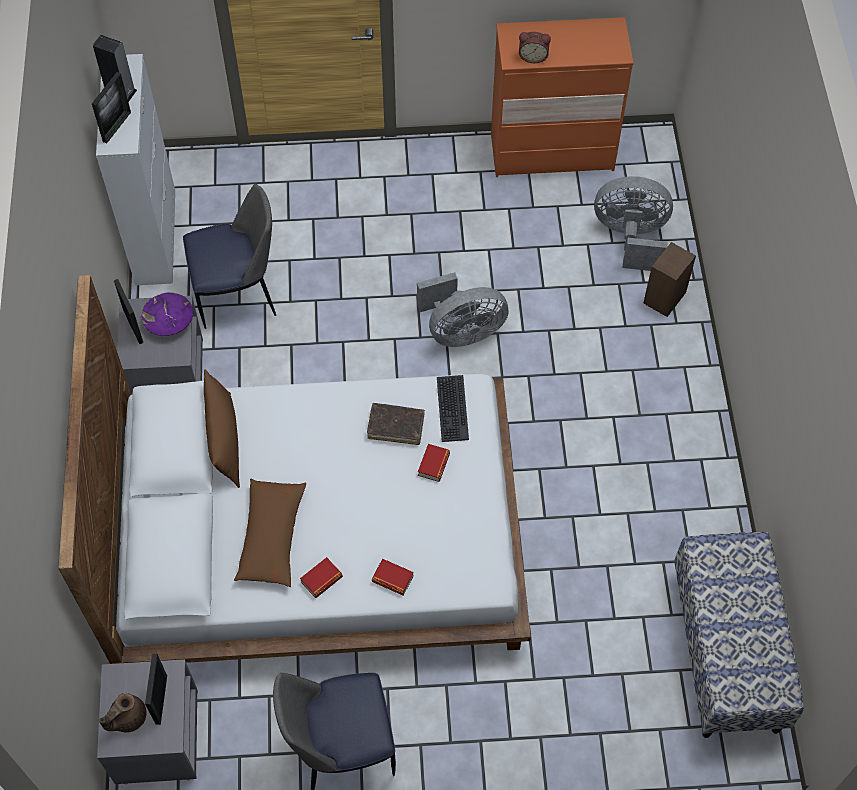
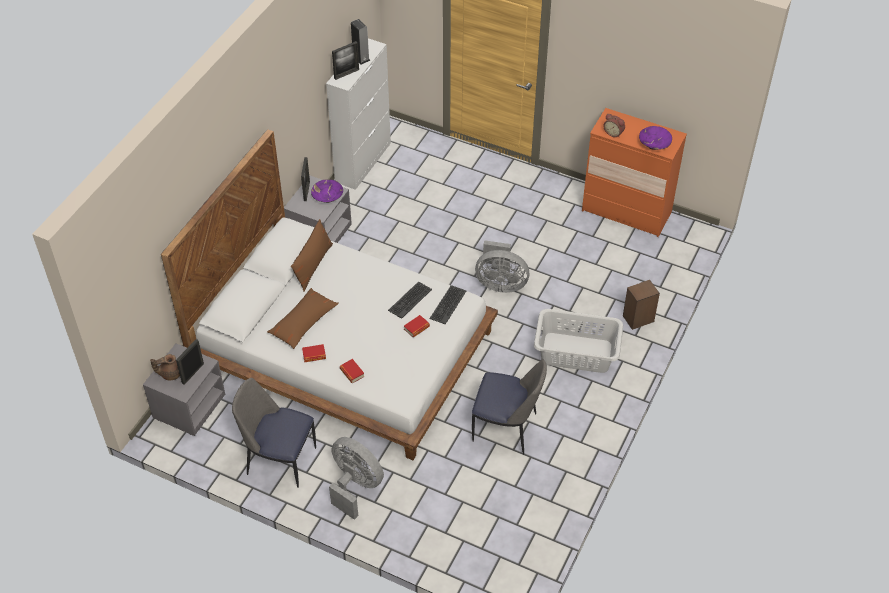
camera: 30 degrees right, 10 degrees down
chair [183,184,276,329] -> chair moved to [472,359,547,455]
brown book [367,403,425,445] -> keyboard [388,281,432,319]
grey fan [594,176,673,271] -> grey fan moved to [329,437,384,520]
bench [674,532,804,738] -> none
none -> grey laundry basket [534,309,623,373]
none -> purple bowl [639,126,672,150]

